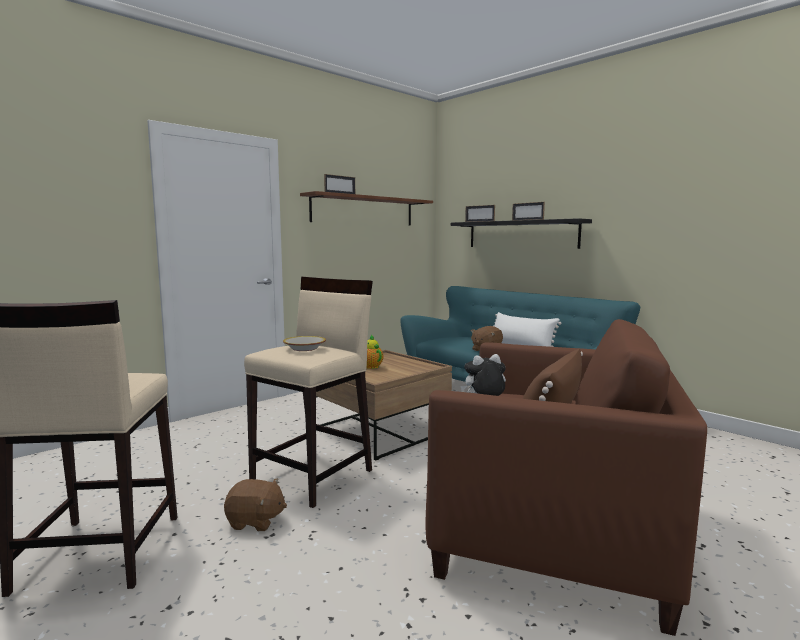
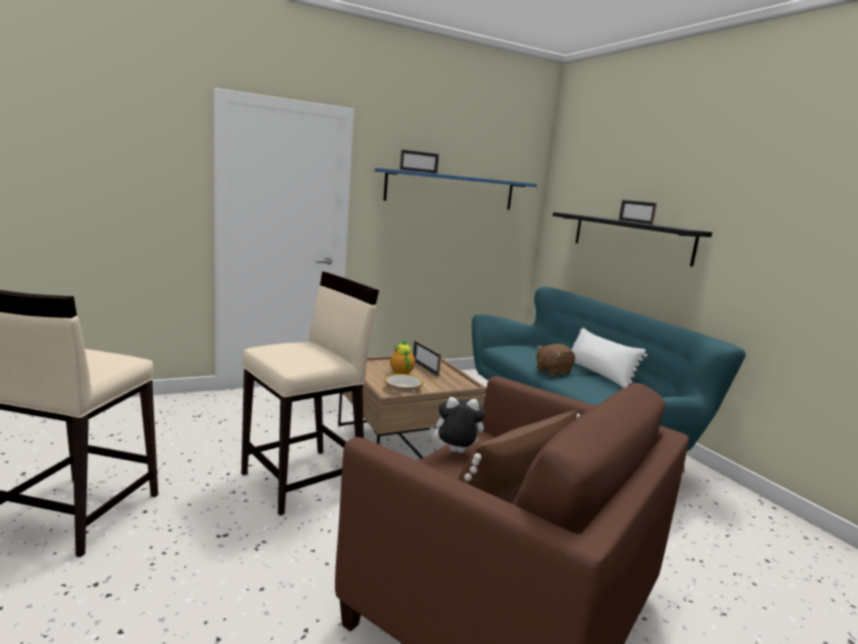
camera: 15 degrees right, 5 degrees up
brown plush toy [224,478,287,531] -> none
bowl [283,336,326,351] -> bowl moved to [384,374,423,392]
brown shelf [300,191,433,225] -> blue shelf [375,168,537,210]
picture frame [465,205,495,222] -> picture frame moved to [413,340,441,377]

